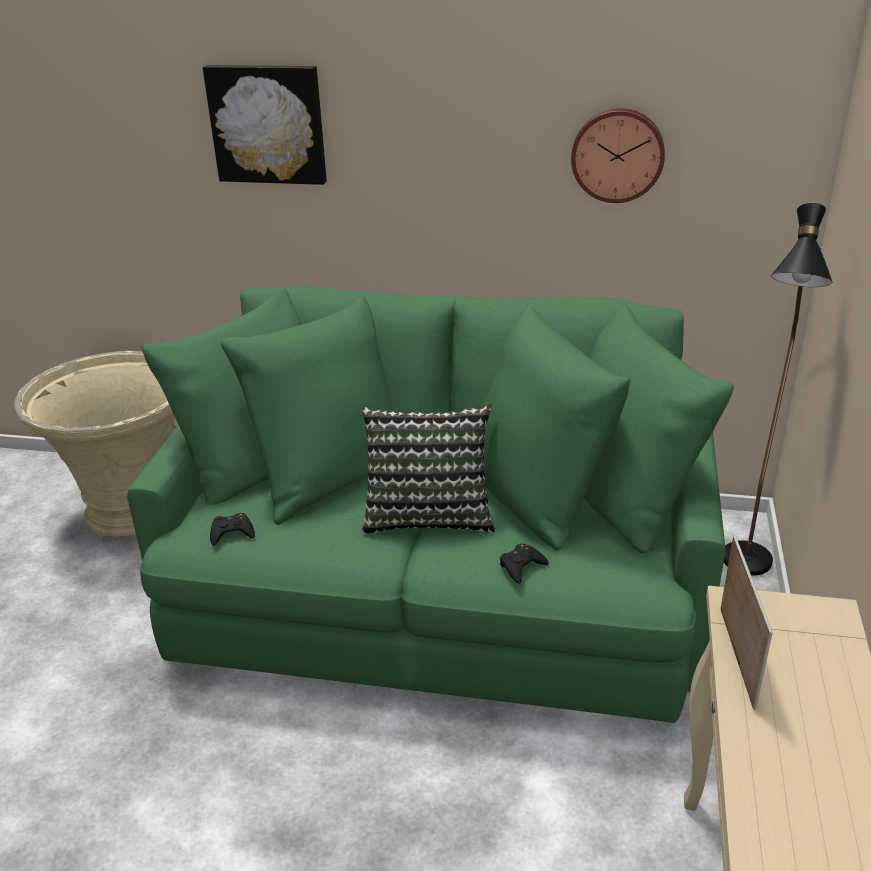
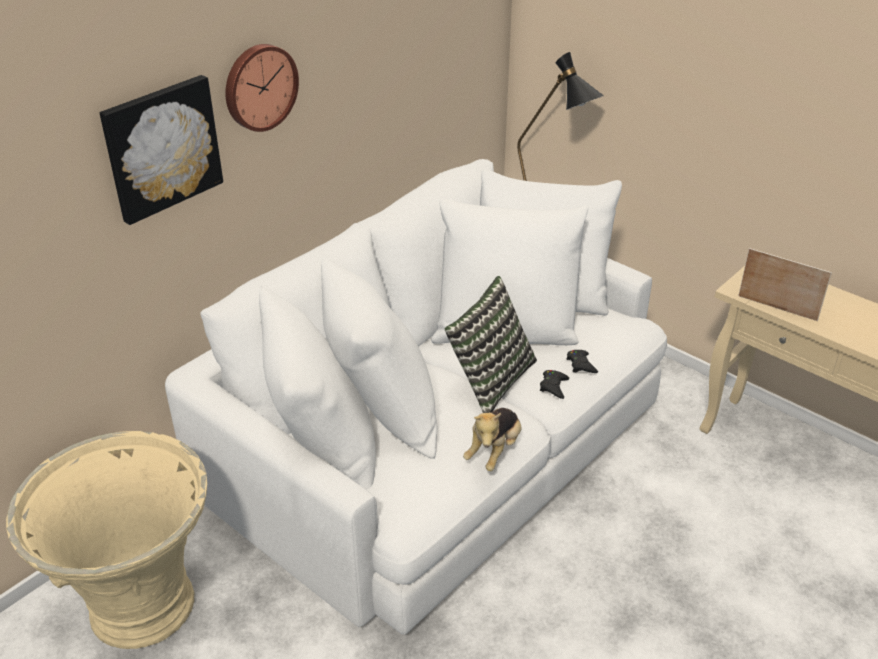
camera: 60 degrees left, 5 degrees up
green sofa [127,286,734,723] -> white sofa [165,159,667,635]
black game controller [210,513,255,546] -> black game controller moved to [540,370,569,399]
wall clock [571,108,665,203] -> wall clock moved to [225,44,299,132]
none -> plush toy [463,408,521,471]

